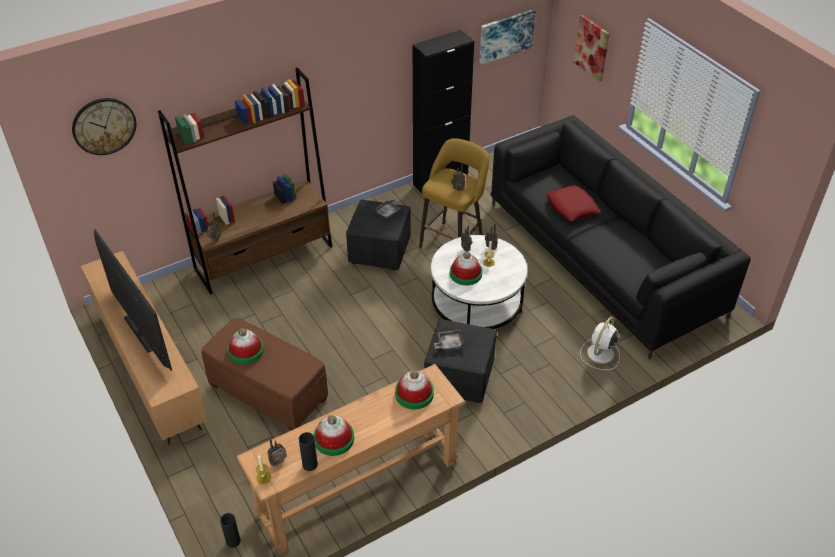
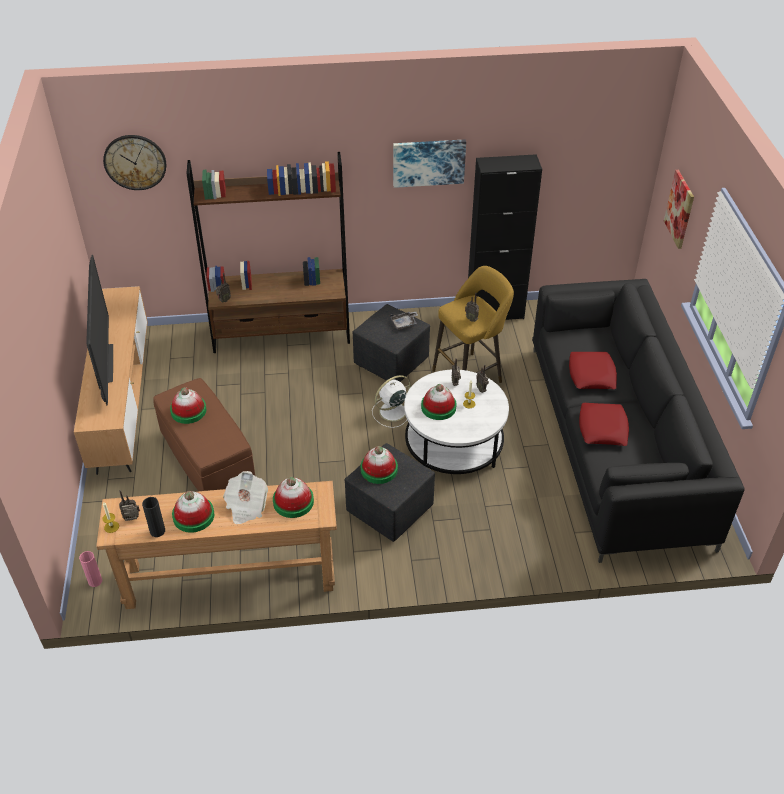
camera: 25 degrees right, 0 degrees up
black vase [220,513,240,548] -> pink vase [79,551,102,587]
grey tray [434,330,465,350] -> hat [361,446,398,484]
picture [479,9,536,65] -> picture moved to [393,139,466,188]
white fan [580,316,620,370] -> white fan moved to [372,375,411,428]
none -> newspaper [223,471,268,524]
none -> red pillow [579,403,629,446]

